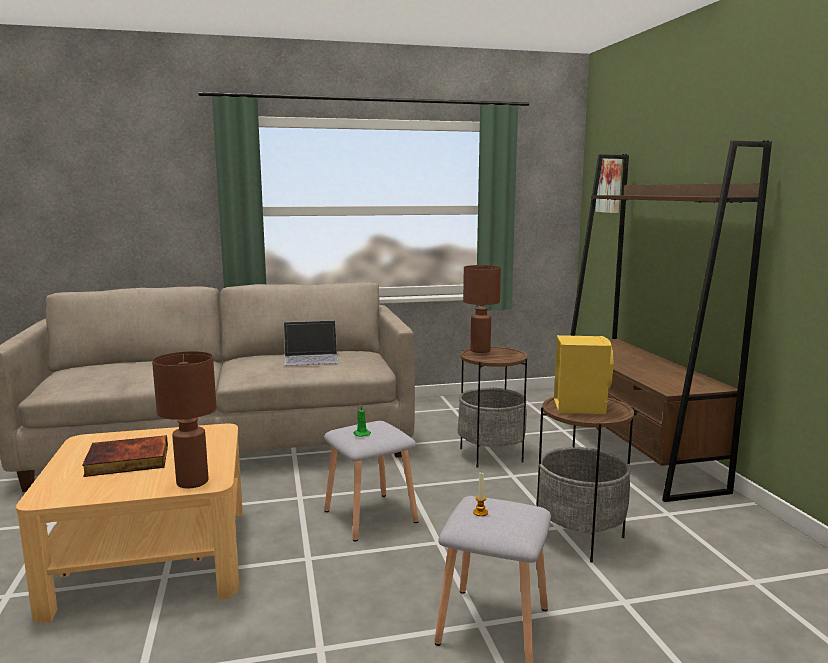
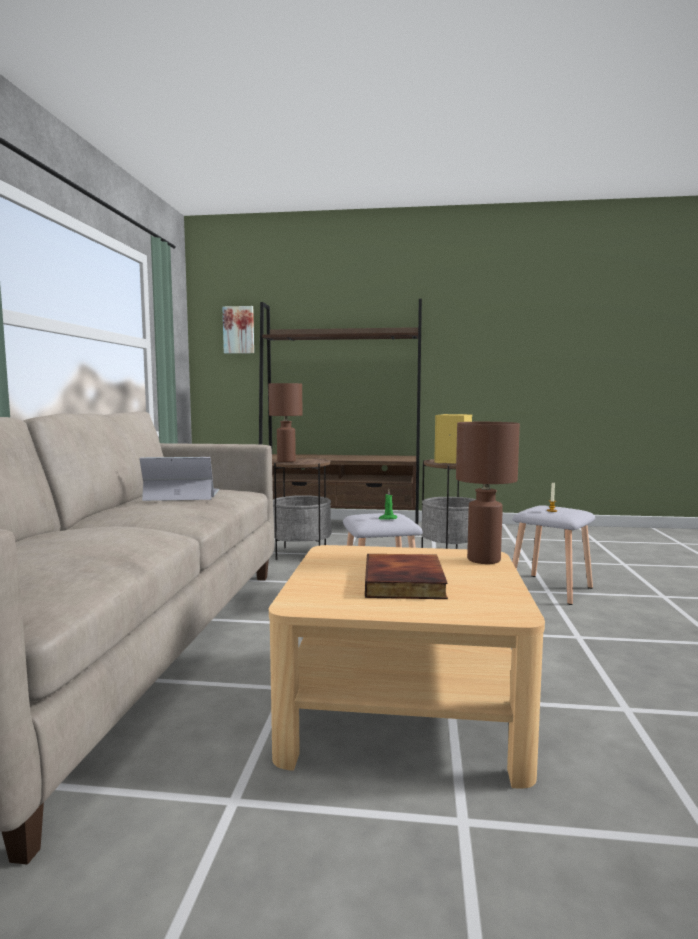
camera: 70 degrees left, 5 degrees down
laptop [284,320,339,366] -> laptop turned 105 degrees counterclockwise [139,457,220,501]

